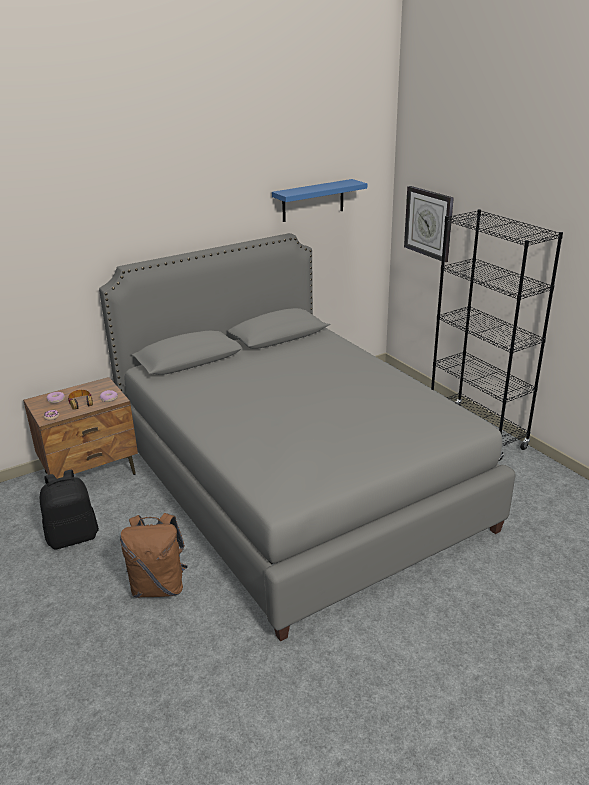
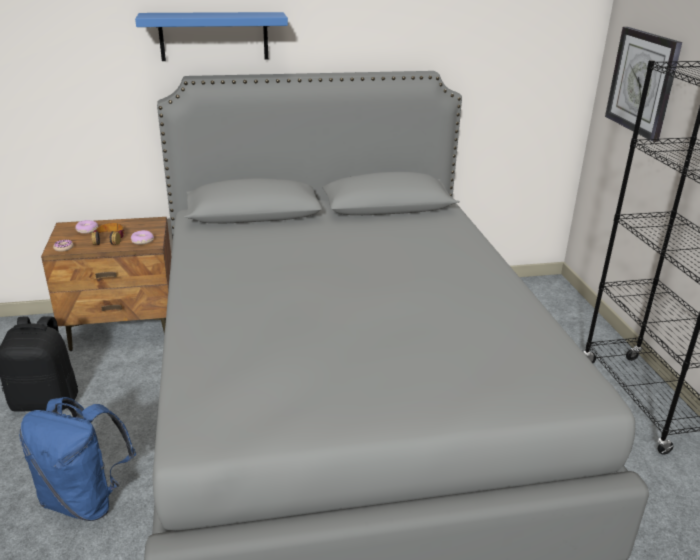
camera: 20 degrees right, 0 degrees up
brown backpack [120,513,188,598] -> blue backpack [19,397,136,521]
blue shelf [272,179,367,222] -> blue shelf moved to [135,12,288,61]

